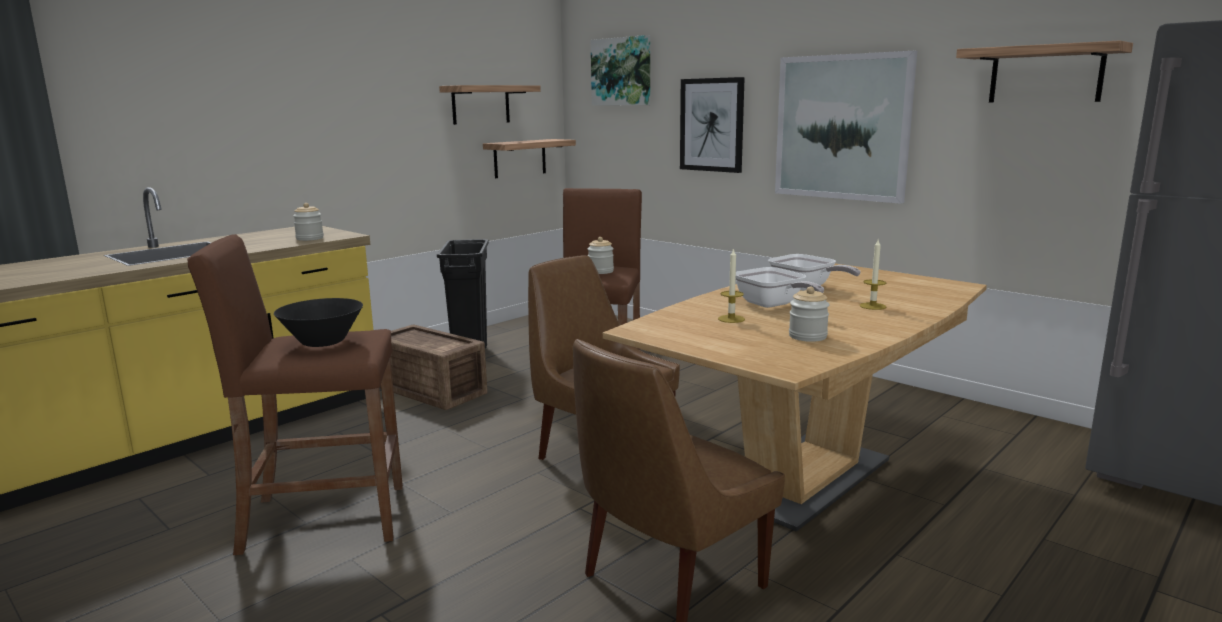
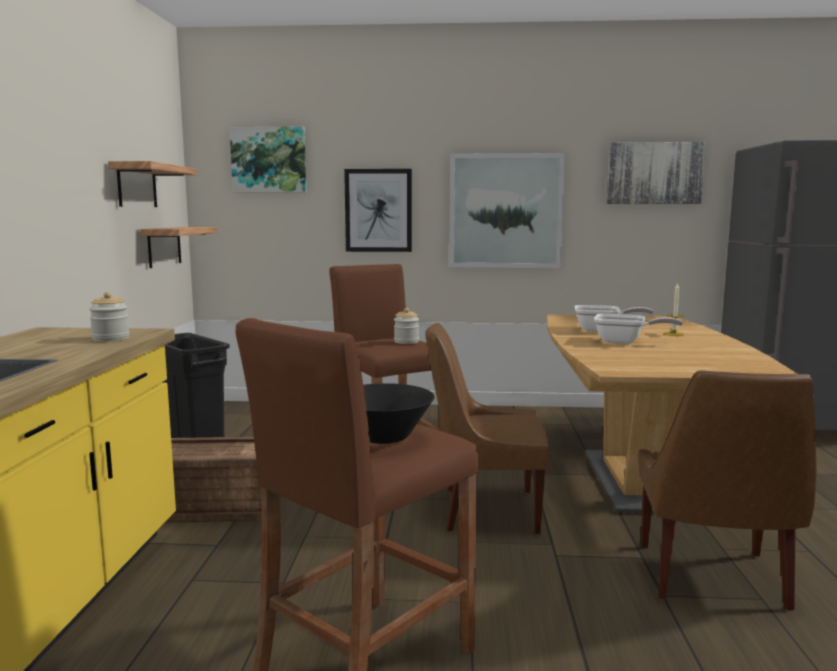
camera: 40 degrees left, 5 degrees down
candle [718,248,745,323] -> none
jar [789,287,830,342] -> none
shelf [956,40,1133,103] -> picture [606,142,706,204]

